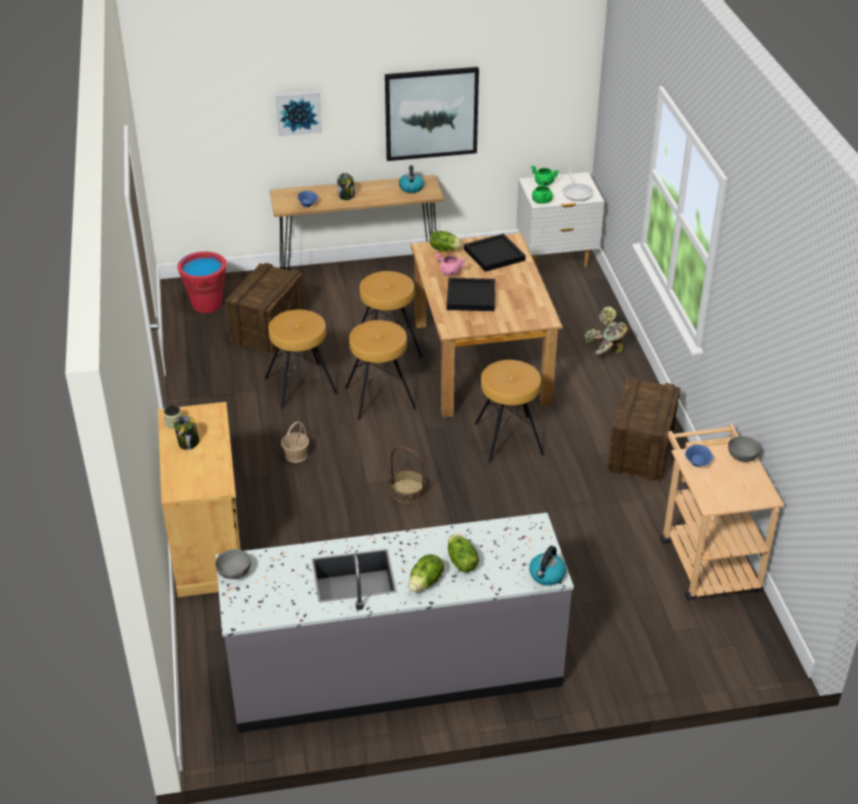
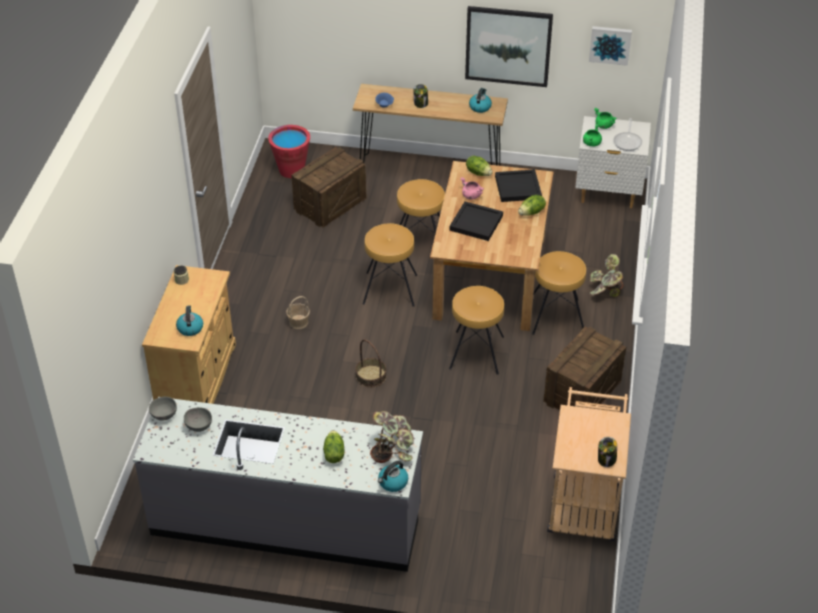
camera: 20 degrees right, 5 degrees up
jar [174,415,199,450] -> jar moved to [598,437,617,467]
brown stool [265,310,338,409] -> brown stool moved to [532,251,586,335]
picture [276,91,322,136] -> picture moved to [589,26,632,66]
lettuce [409,554,444,592] -> lettuce moved to [518,195,546,216]
blue bowl [685,444,713,467] -> none
grey bowl [728,436,761,462] -> grey bowl moved to [184,407,212,432]
none -> kettle [176,306,203,336]
none -> potted plant [370,411,414,463]

